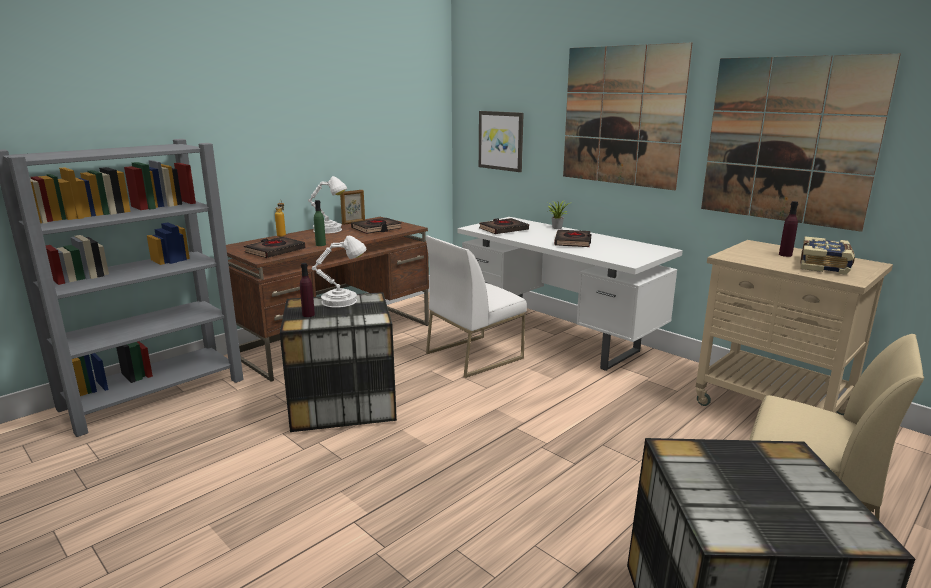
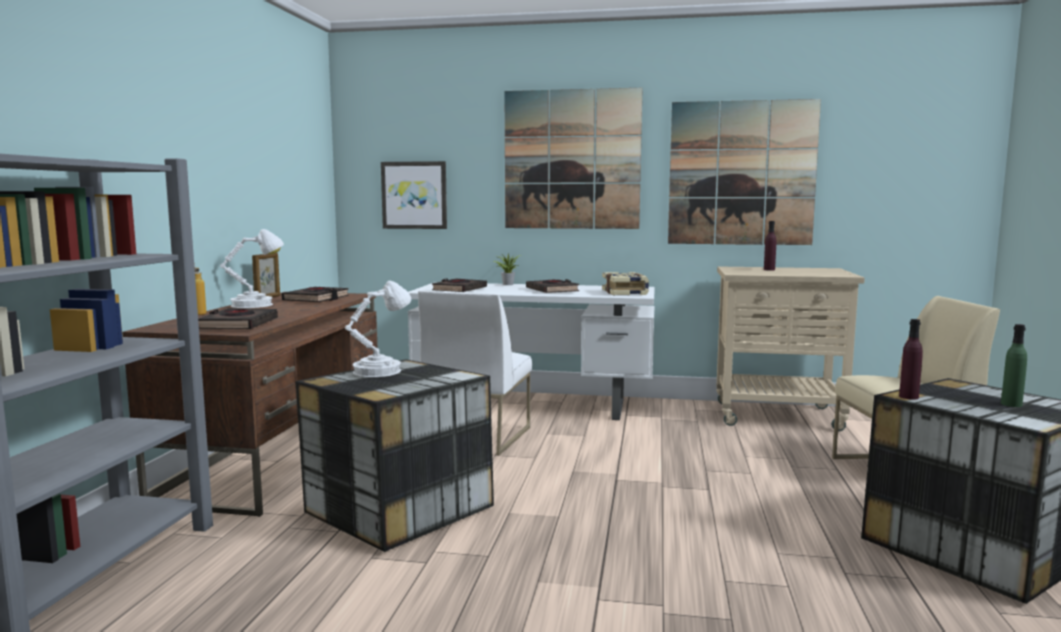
camera: 35 degrees left, 10 degrees down
purple bottle [300,263,315,317] -> purple bottle moved to [899,319,923,400]
green bottle [314,200,326,246] -> green bottle moved to [1001,324,1027,407]
book [800,236,855,275] -> book moved to [602,272,649,295]

